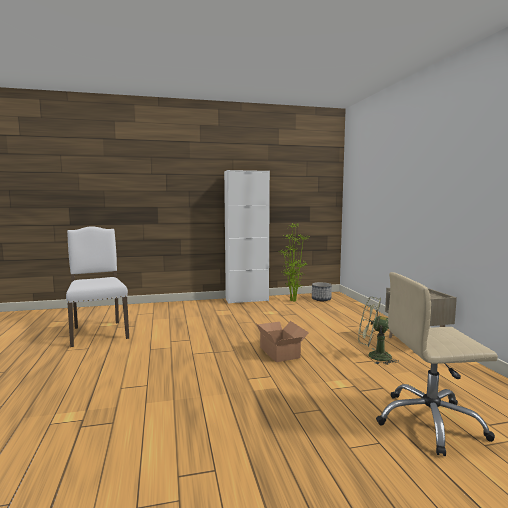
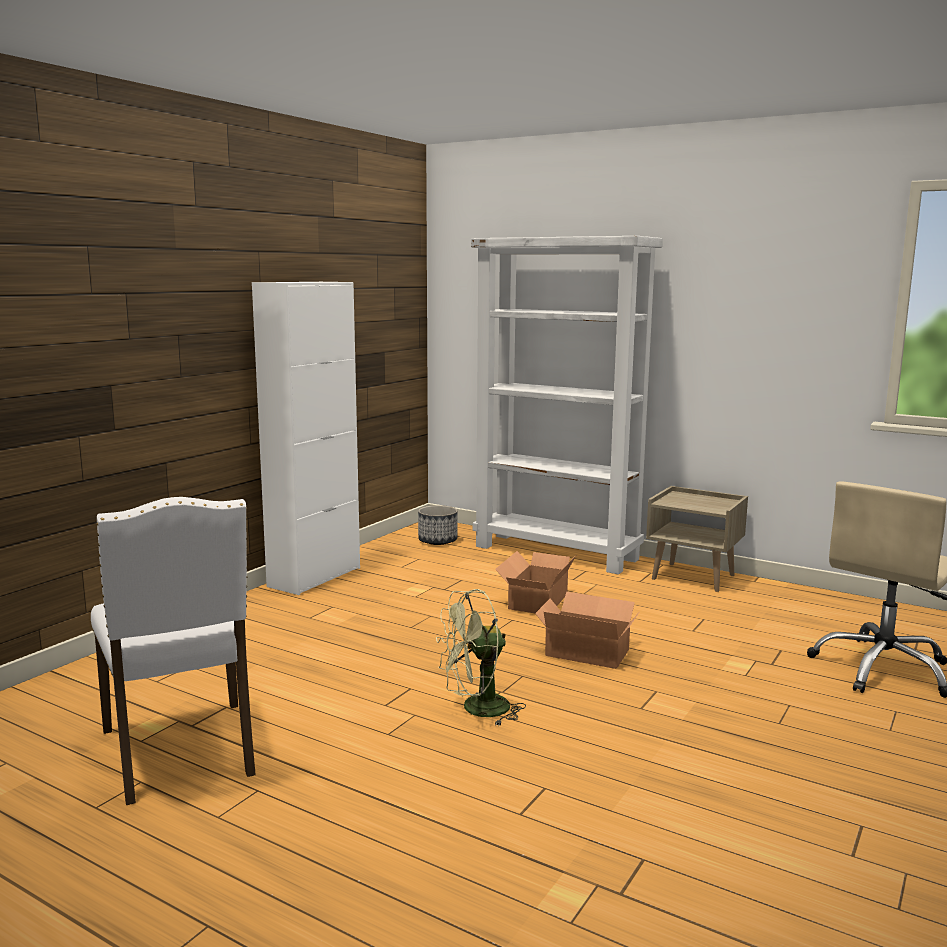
camera: 45 degrees left, 5 degrees up
white chair [66,226,129,347] -> white chair turned 135 degrees counterclockwise [91,497,256,805]
potted plant [280,223,308,302] -> none
green fan [358,297,398,365] -> green fan moved to [436,589,526,727]
none -> white bookcase [471,236,663,574]
none -> cardboard box [495,551,576,613]

